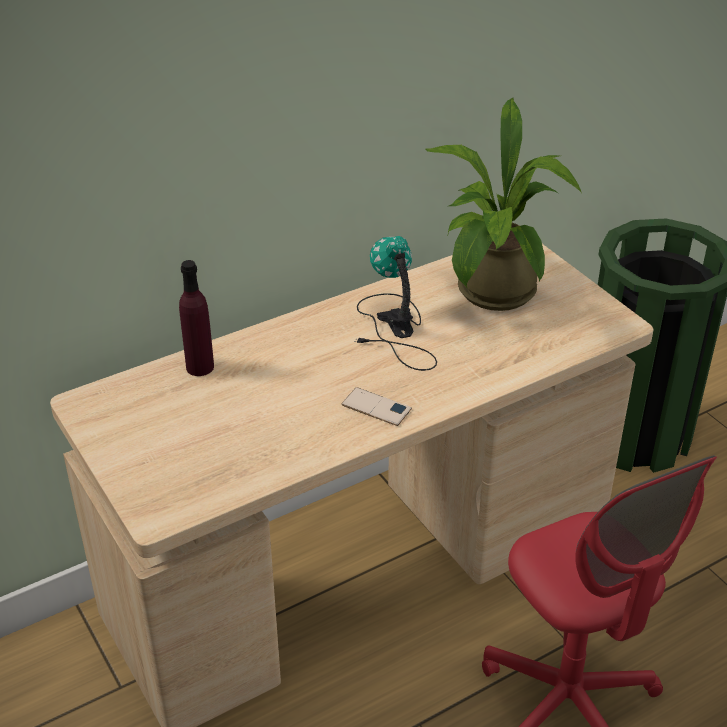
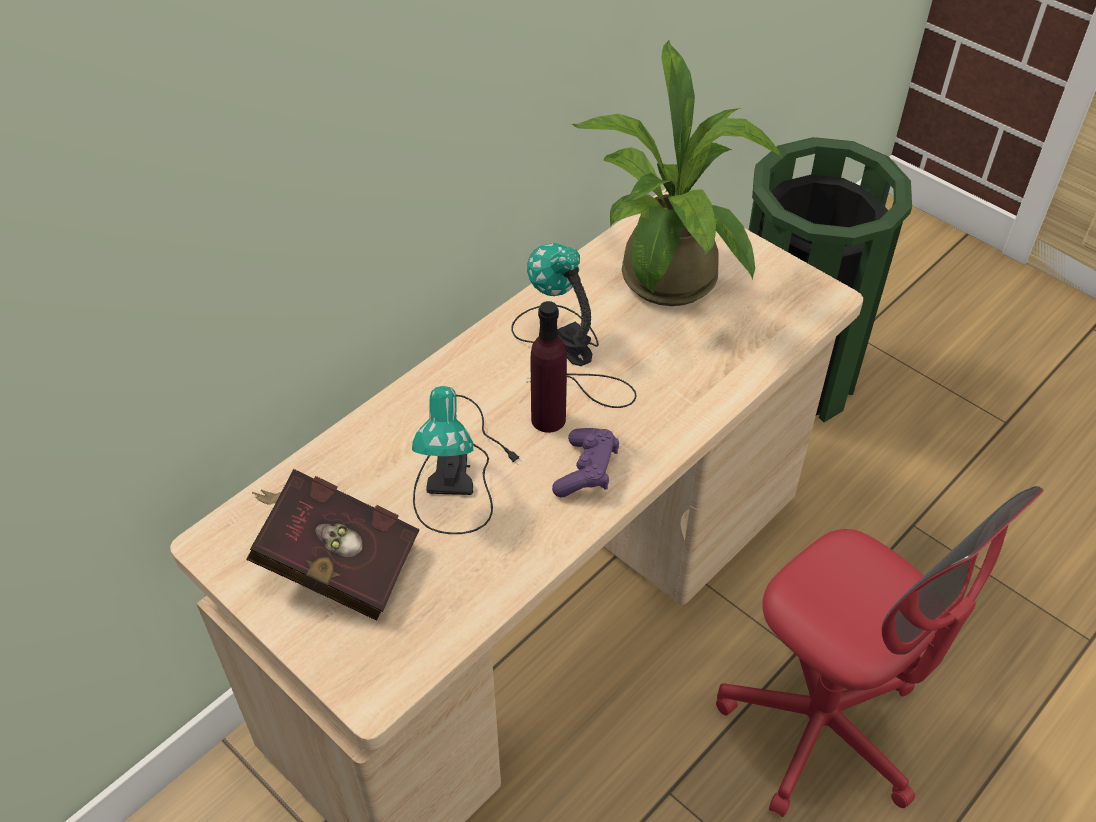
camera: 15 degrees left, 10 degrees up
purple bottle [179,260,214,376] -> purple bottle moved to [531,301,567,433]
phone [342,387,412,426] -> purple game controller [552,428,619,498]
none -> red book [246,469,420,621]
none -> table lamp [412,386,521,534]

